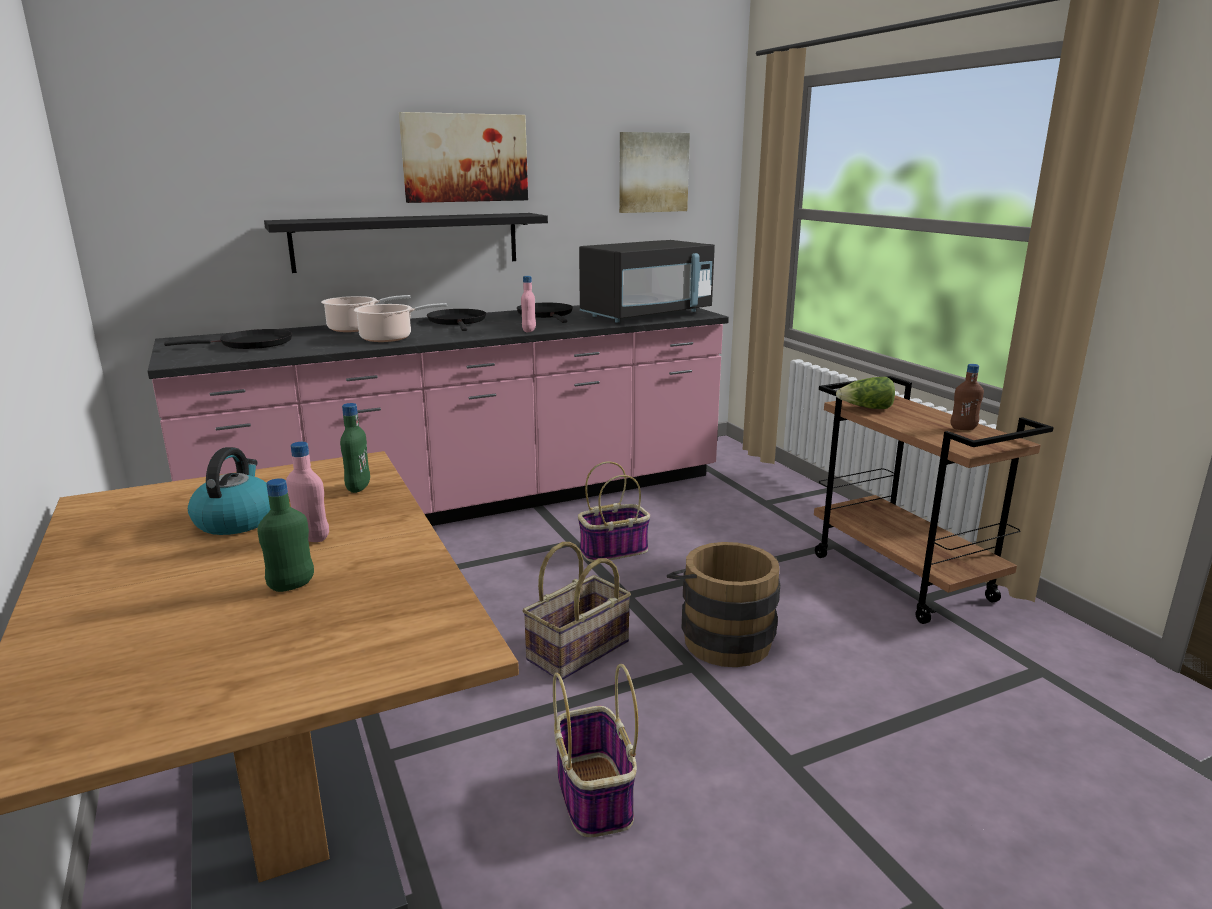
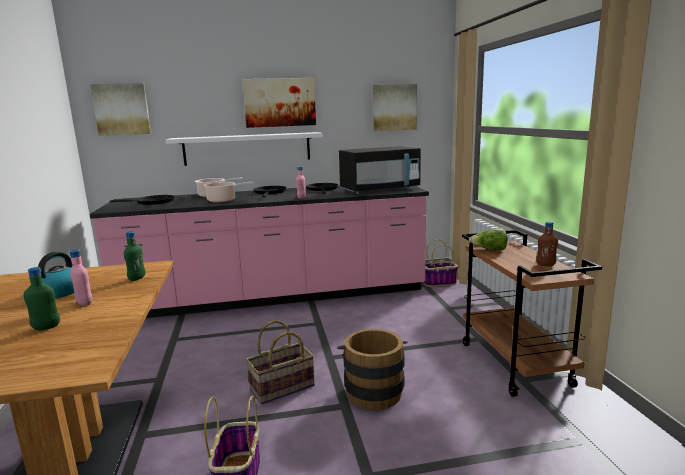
camera: 15 degrees right, 5 degrees down
black shelf [264,213,548,273] -> white shelf [166,132,323,166]
basket [578,461,650,562] -> basket moved to [423,239,458,287]
none -> picture [90,83,151,136]

